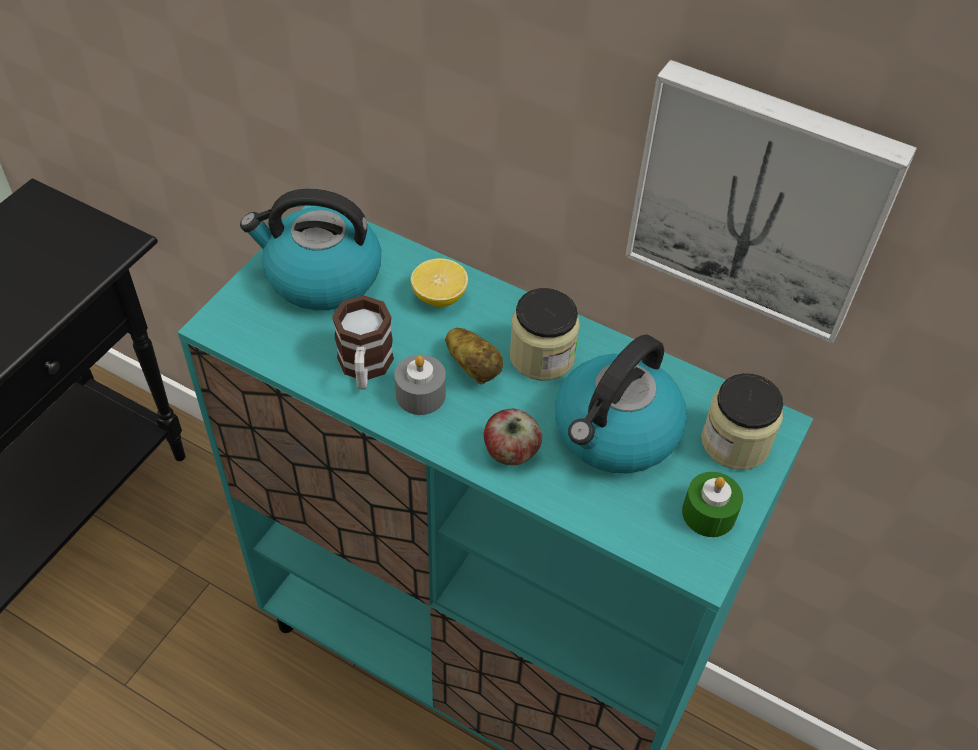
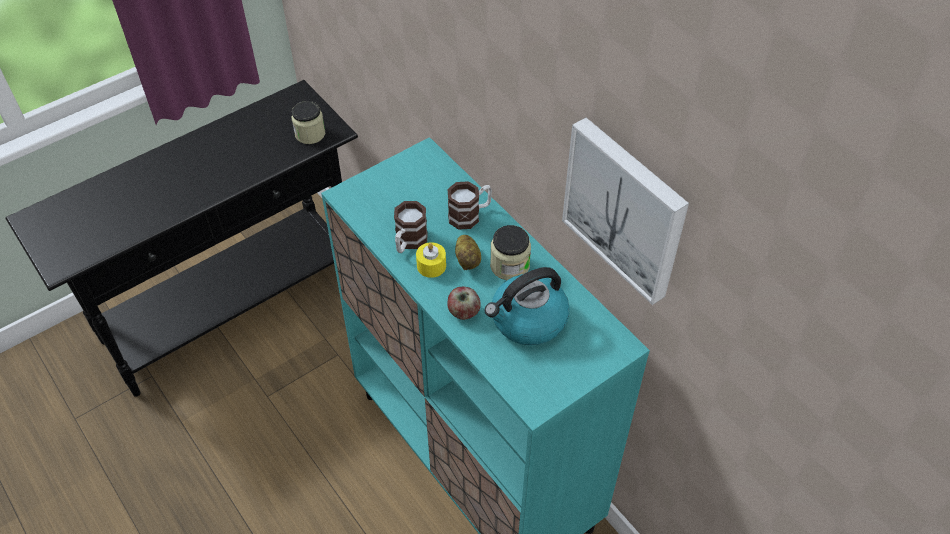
camera: 25 degrees right, 0 degrees up
kettle [240,189,381,310] -> none
grey candle [395,355,446,415] -> yellow candle [416,242,446,278]
lemon [411,258,468,307] -> mug [447,181,492,230]
green candle [682,472,743,537] -> none
jar [701,373,783,470] -> jar moved to [291,101,325,144]

